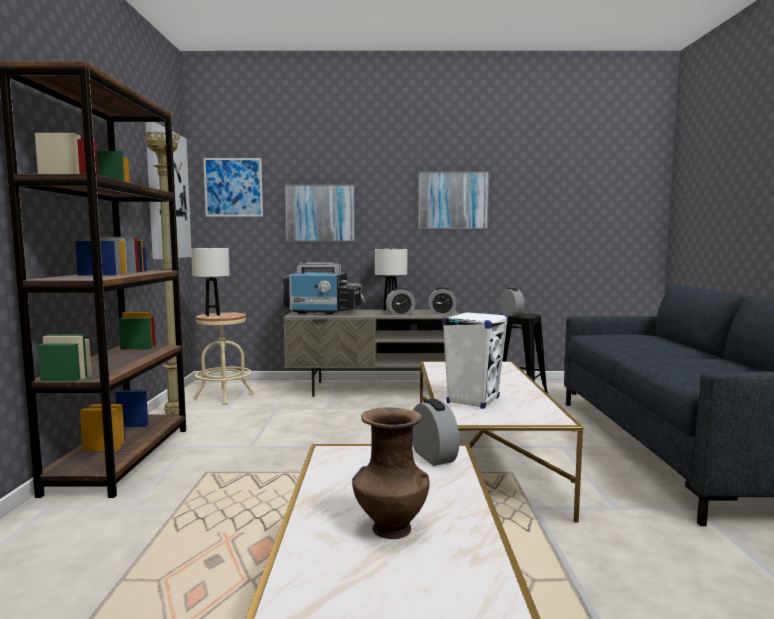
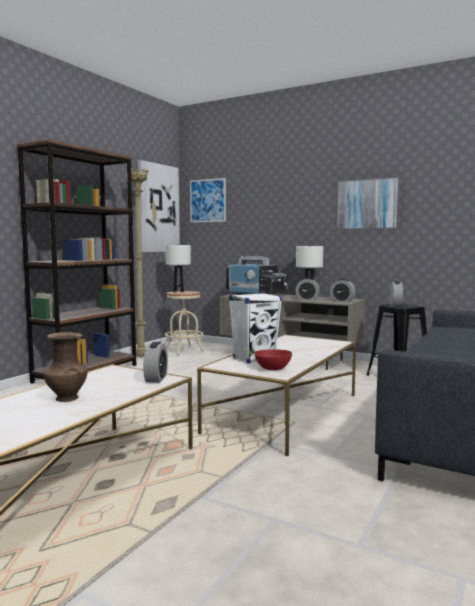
camera: 30 degrees right, 0 degrees up
picture [284,184,355,242] -> none
none -> red bowl [255,349,292,370]

